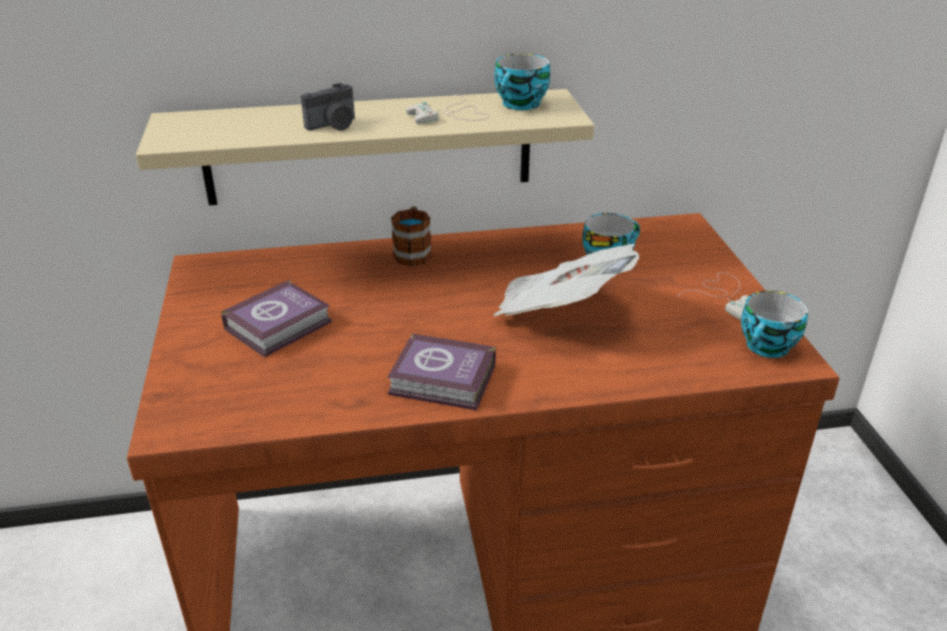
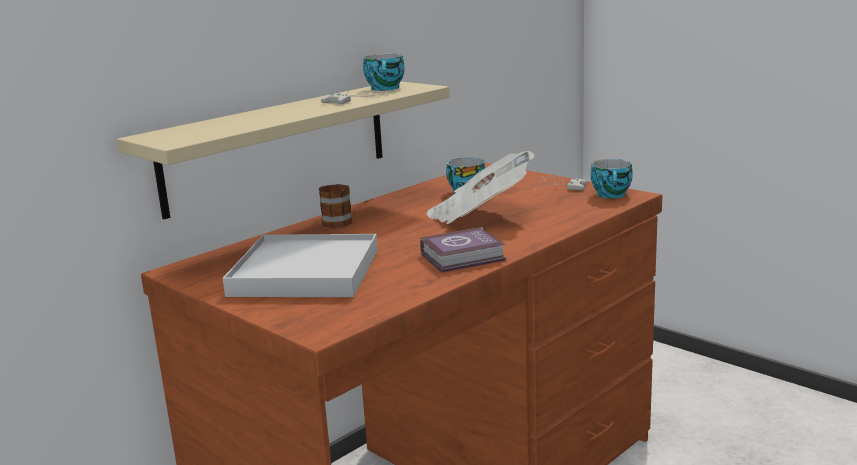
camera: 35 degrees left, 15 degrees down
book [221,280,332,357] -> white tray [223,234,378,297]
camera [301,83,355,131] -> none

